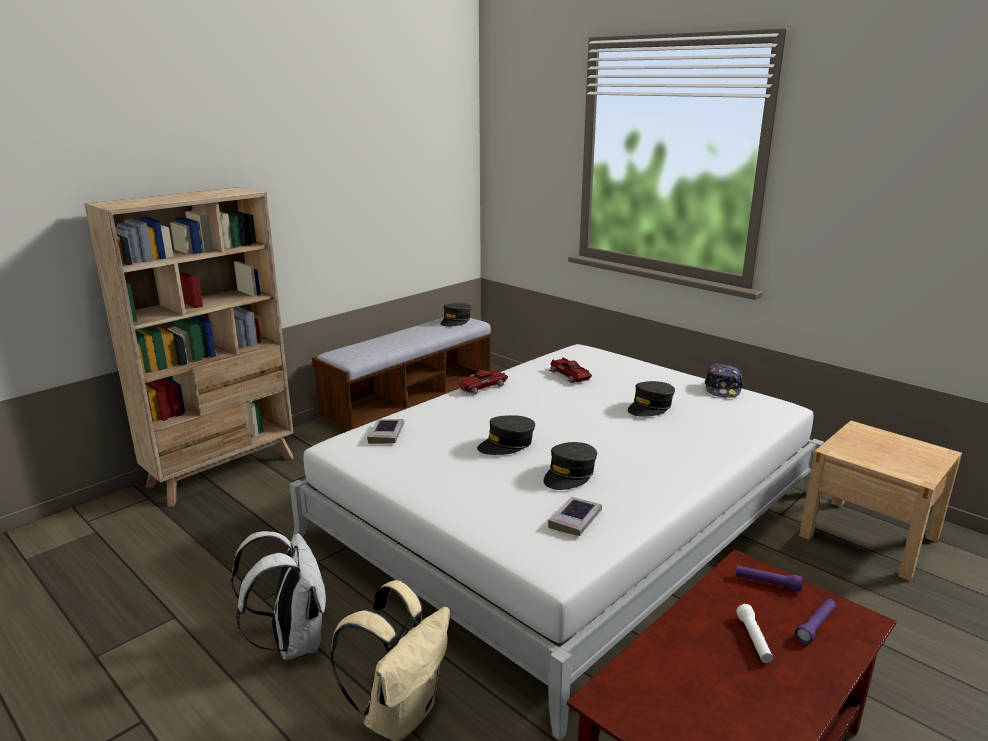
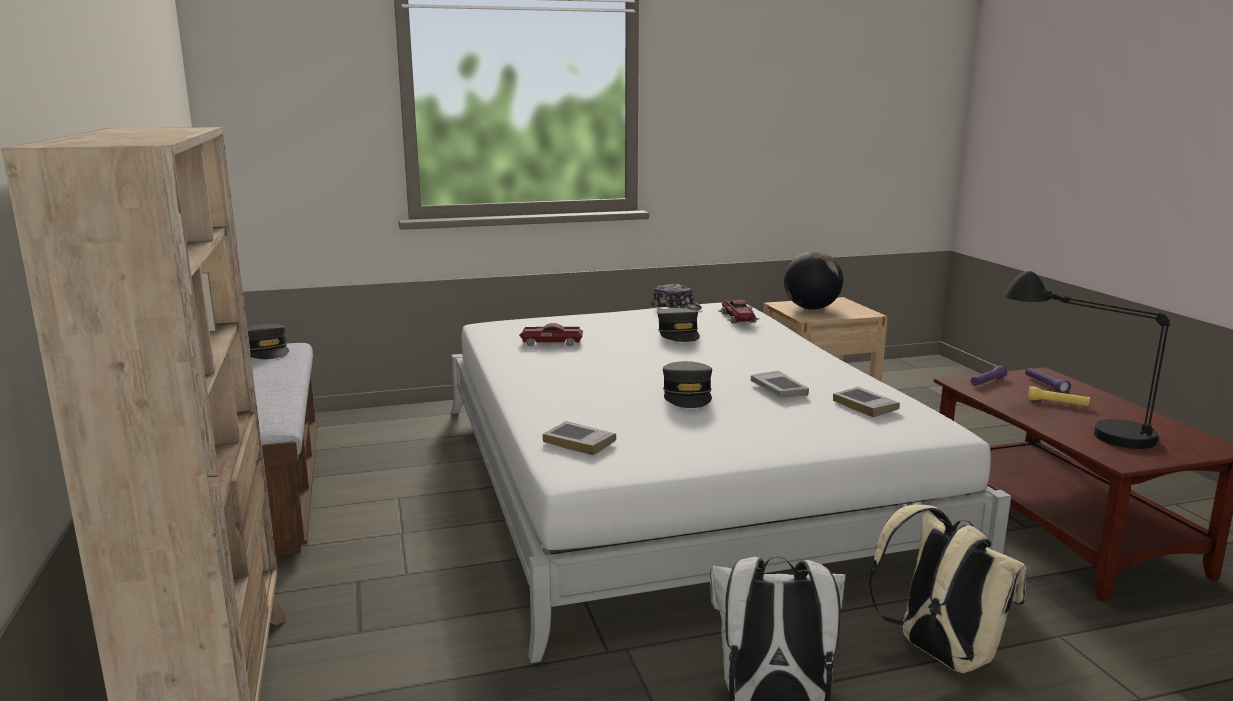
camera: 60 degrees left, 5 degrees down
toy car [459,369,508,395] -> toy car moved to [719,299,760,323]
grey cap [544,442,597,490] -> book [750,371,809,397]
white flashlight [736,604,773,663] -> yellow flashlight [1028,386,1090,407]
none -> globe [784,251,843,310]
none -> black table lamp [1003,271,1170,449]

